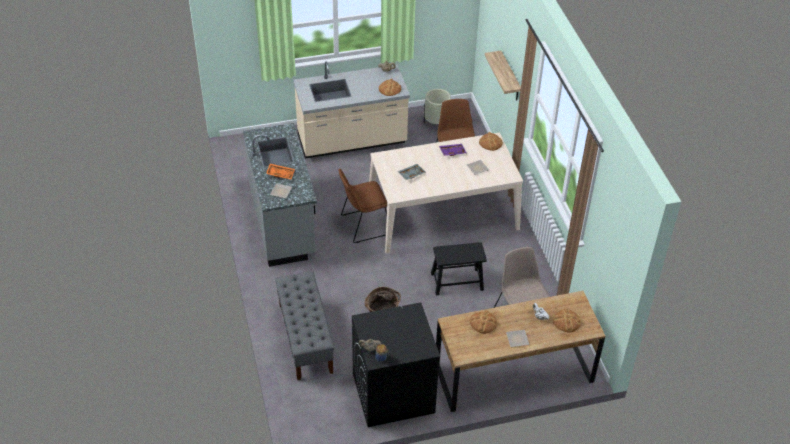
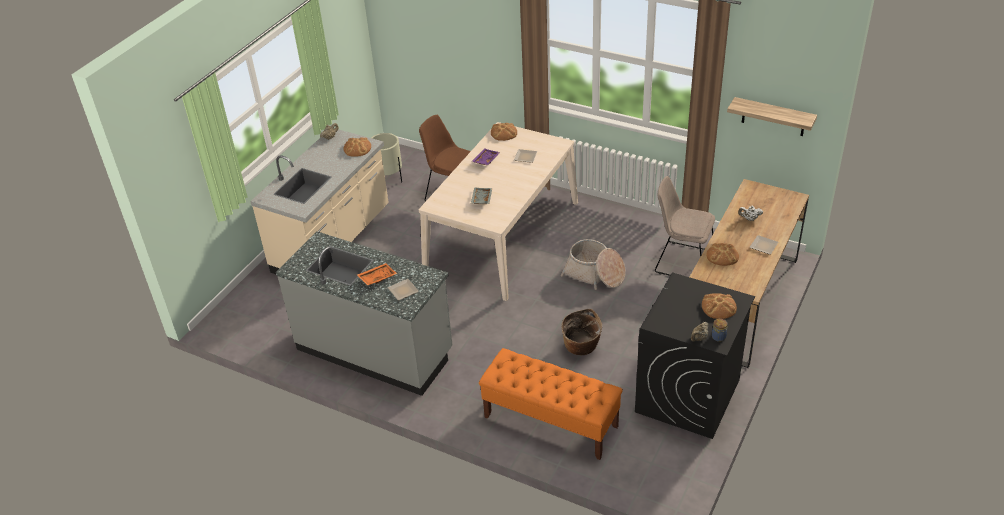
camera: 45 degrees left, 5 degrees down
grey bench [275,271,334,380] -> orange bench [479,348,623,460]
brown chair [339,169,387,243] -> none
black stool [431,242,487,295] -> basket [561,239,626,290]
shelf [485,51,521,100] -> shelf moved to [727,97,817,136]
bread [553,308,581,333] -> bread moved to [702,293,737,319]

